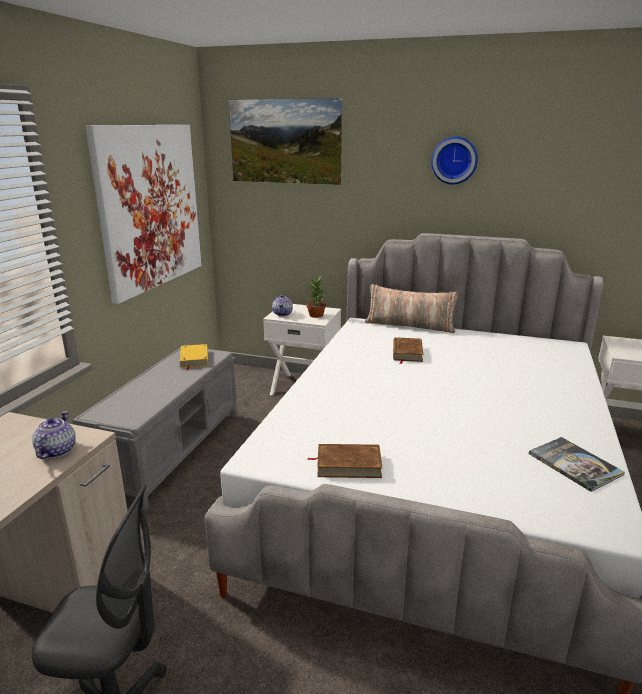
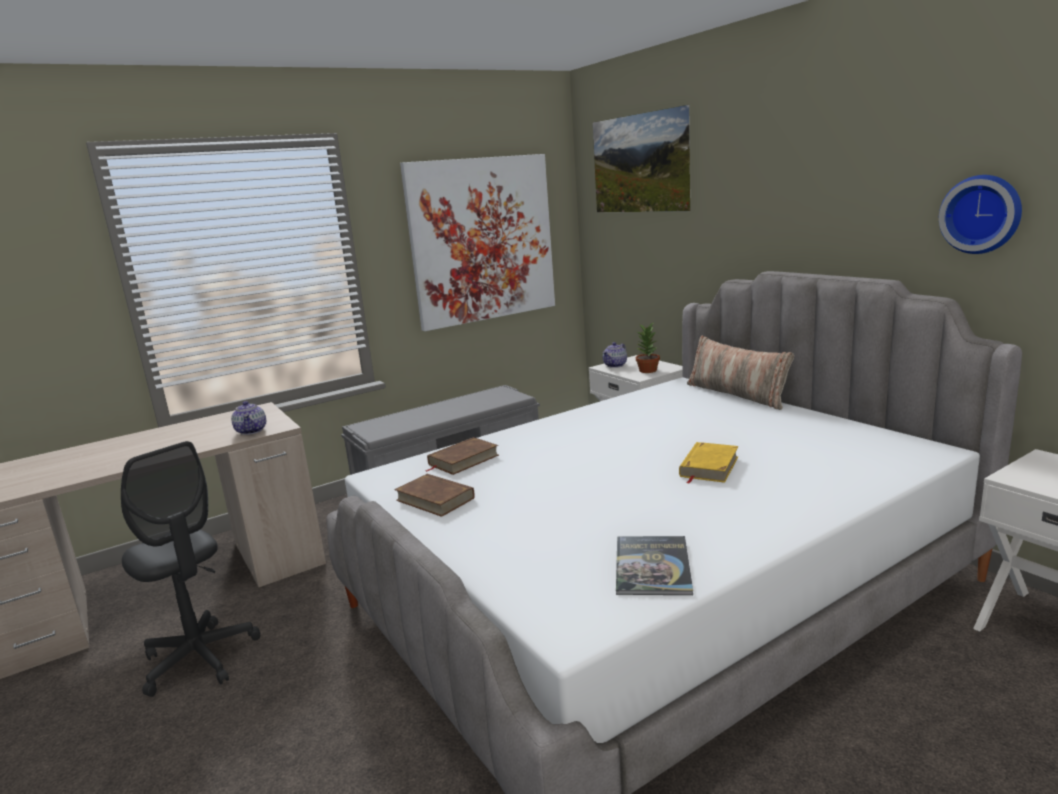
camera: 40 degrees right, 5 degrees down
teapot [32,411,76,459] -> teapot turned 120 degrees clockwise [231,401,266,435]
yellow book [180,344,208,370] -> yellow book moved to [679,442,738,484]
brown book [393,337,423,364] -> brown book moved to [426,437,499,475]
wall clock [431,137,478,184] -> wall clock moved to [939,175,1022,254]

